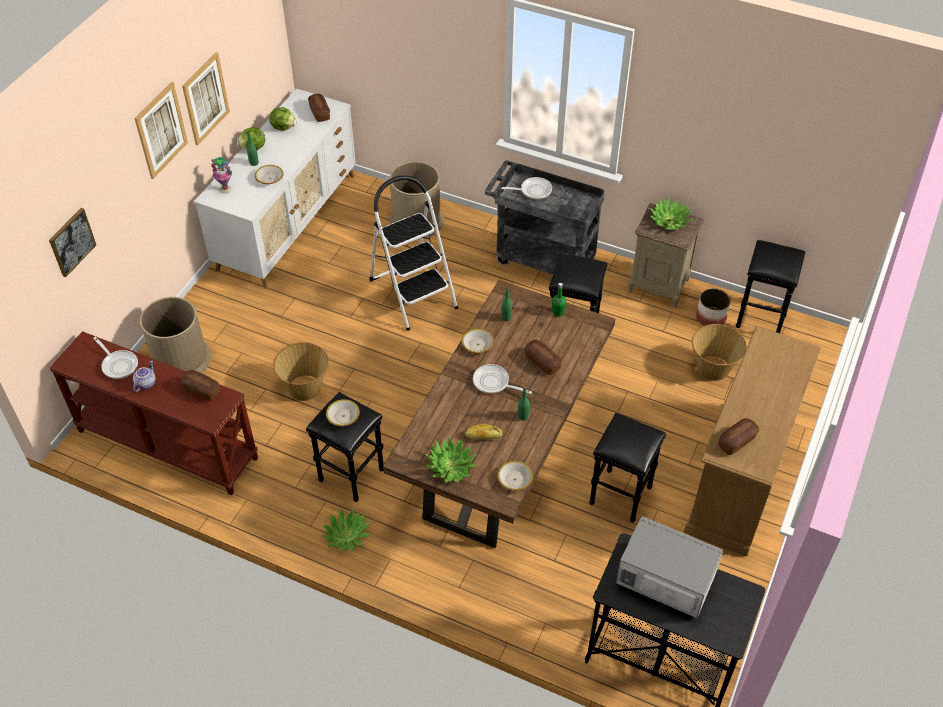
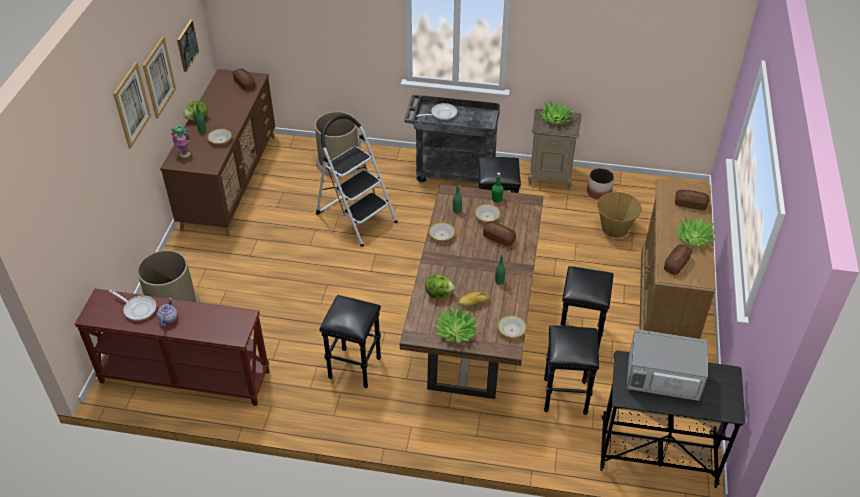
camera: 15 degrees left, 5 degrees down
picture [49,208,96,277] -> picture moved to [177,20,199,72]
bread [180,370,220,401] -> bread moved to [675,190,709,210]
white dresser [194,88,356,289] -> brown dresser [160,69,275,237]
lettuce [269,107,296,131] -> lettuce moved to [425,274,455,298]
basket [273,342,329,401] -> none
potted plant [322,509,371,552] -> potted plant moved to [675,216,718,247]
bowl [326,399,360,427] -> bowl moved to [474,204,501,222]
frying pan [473,364,532,394] -> none
black stool [736,240,805,333] -> black stool moved to [544,325,599,415]

